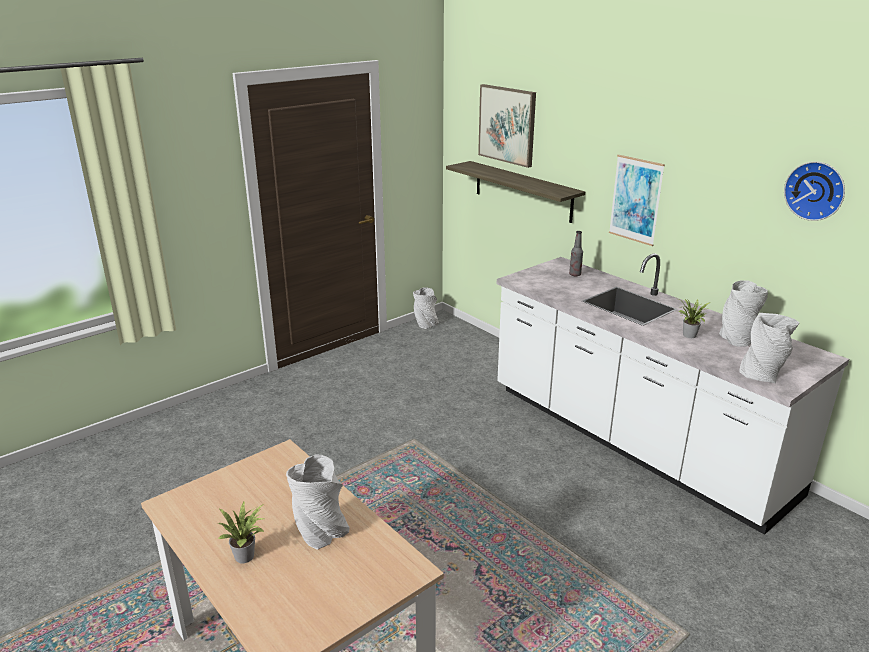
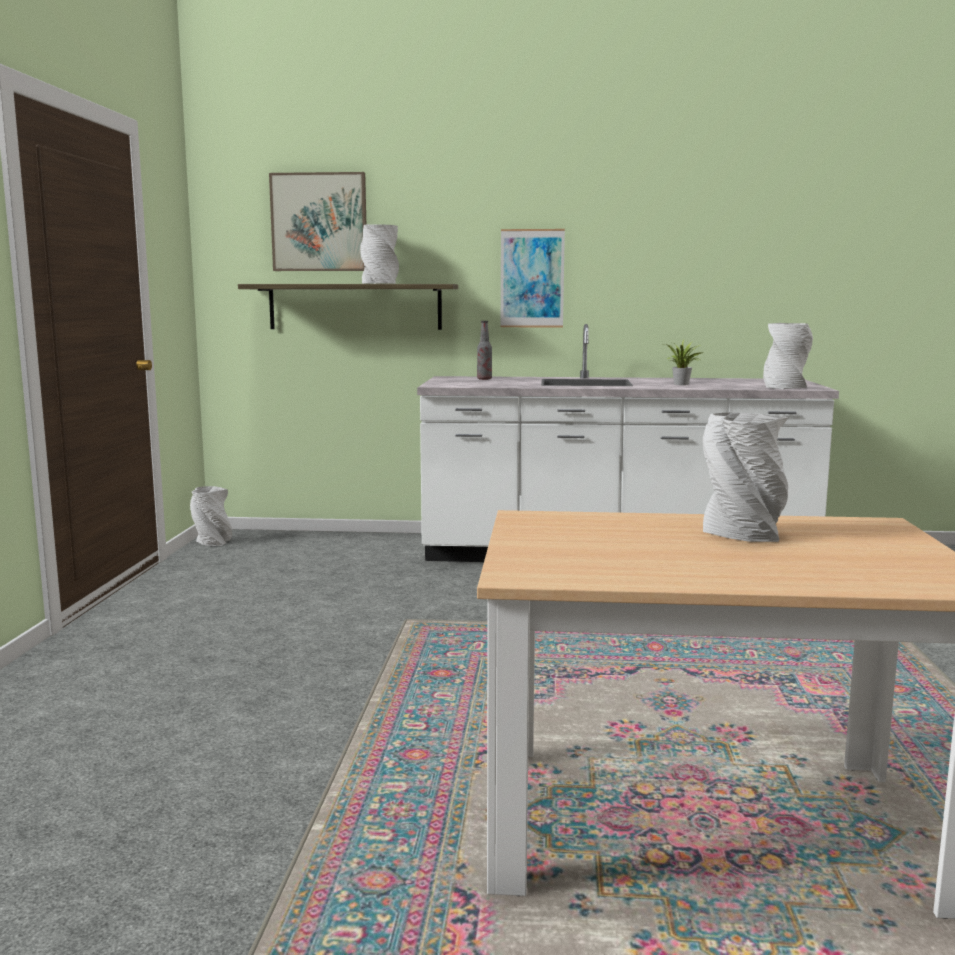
camera: 45 degrees left, 15 degrees down
potted plant [218,502,264,563] -> none
grey vase [719,280,768,347] -> grey vase moved to [360,224,399,284]
wall clock [784,161,845,221] -> none

